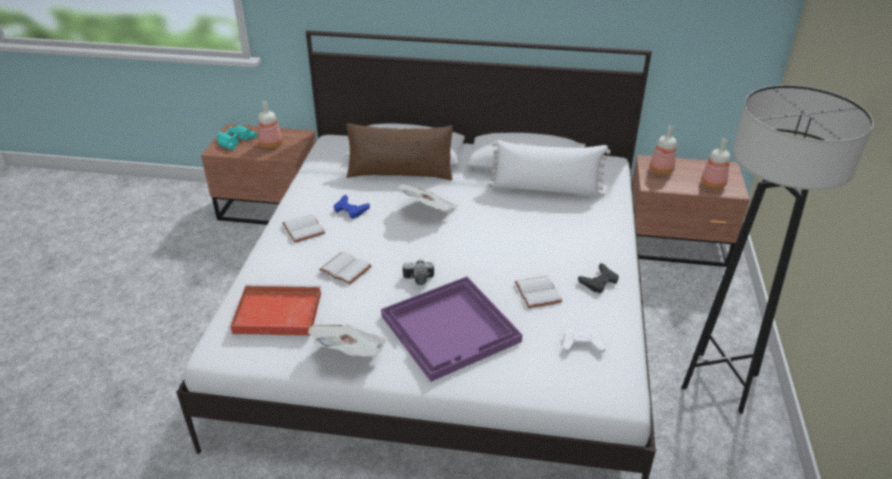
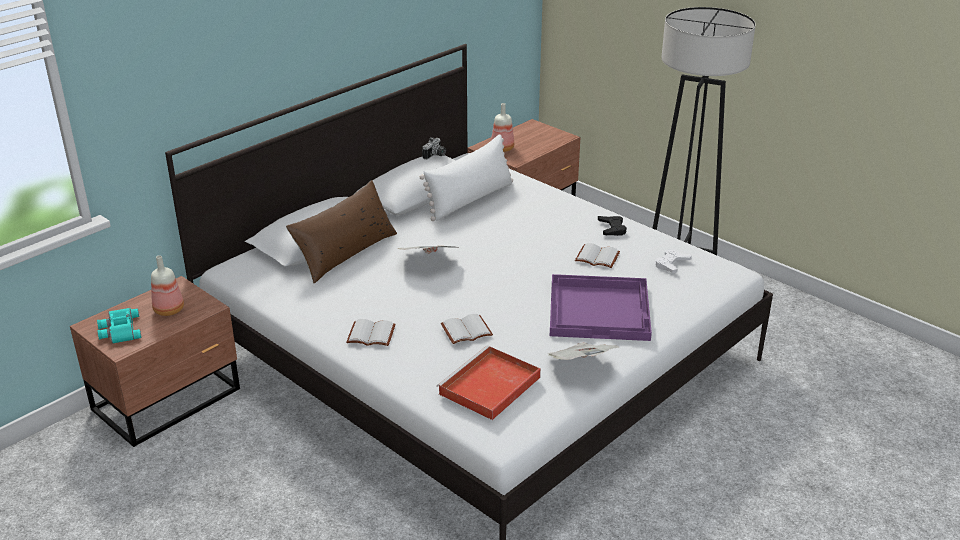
camera: 55 degrees left, 5 degrees down
blue game controller [334,195,370,219] -> none
camera [403,258,434,285] -> camera moved to [422,137,446,160]
bottle [701,139,730,189] -> none

